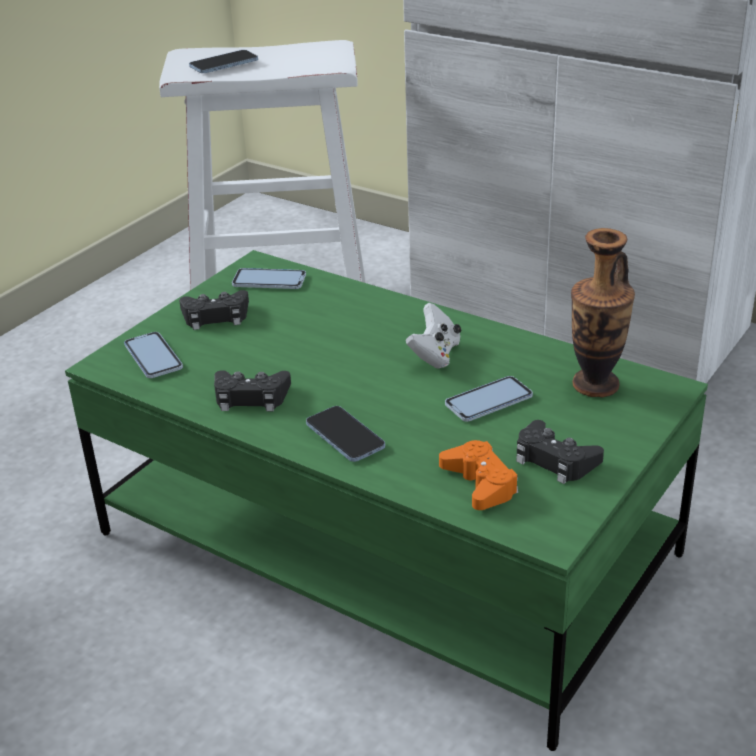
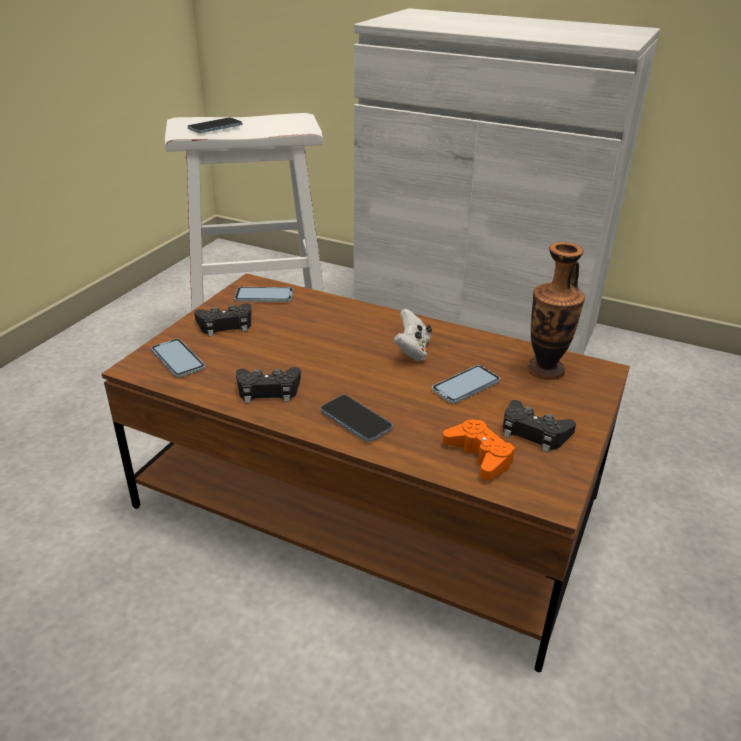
camera: 10 degrees left, 0 degrees up
green coffee table [65,250,708,751] -> brown coffee table [102,273,630,672]

